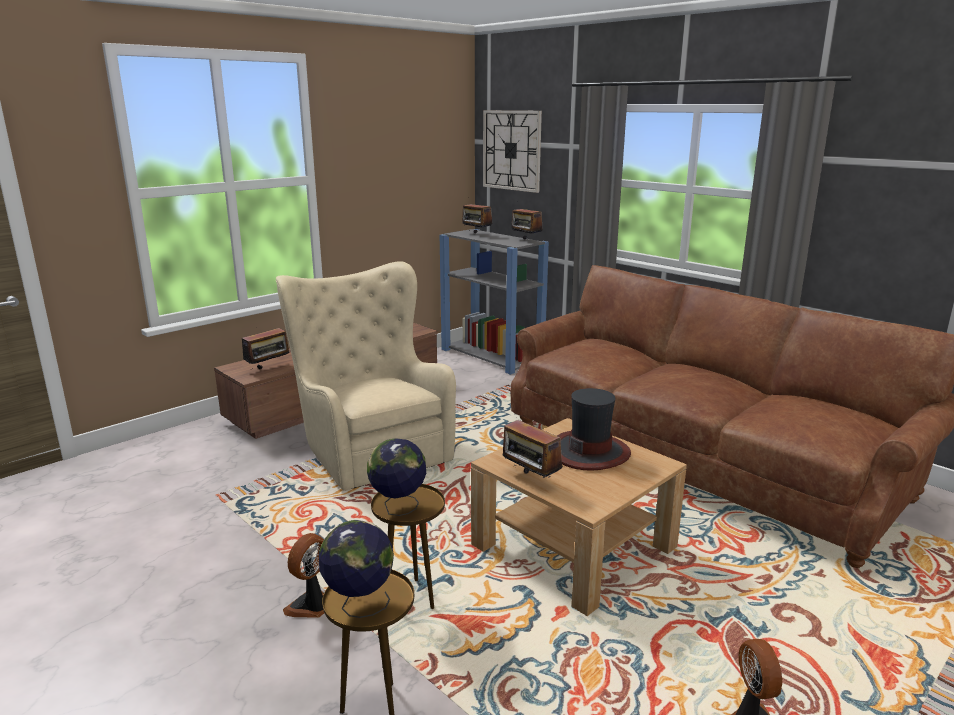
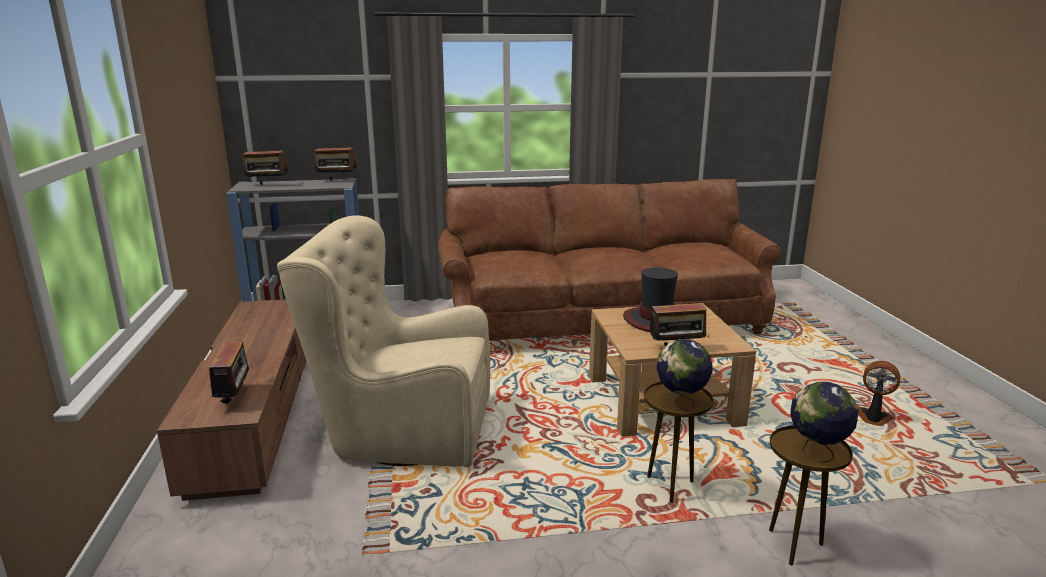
camera: 55 degrees left, 0 degrees up
fan [283,533,324,618] -> none
wall clock [483,110,542,193] -> none

